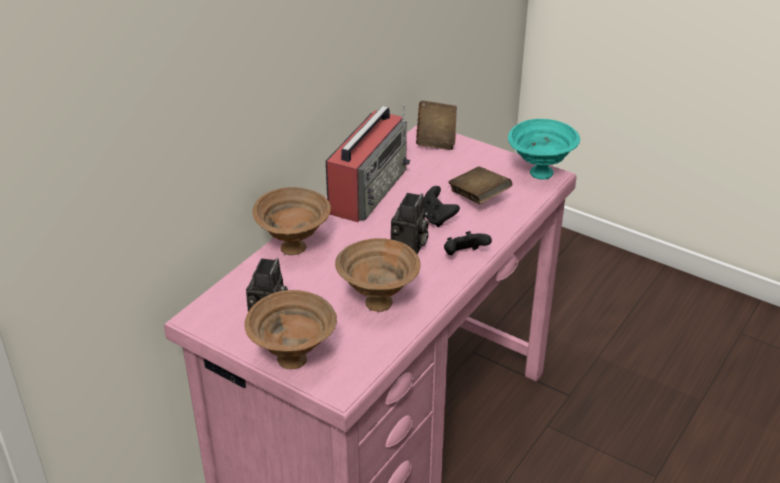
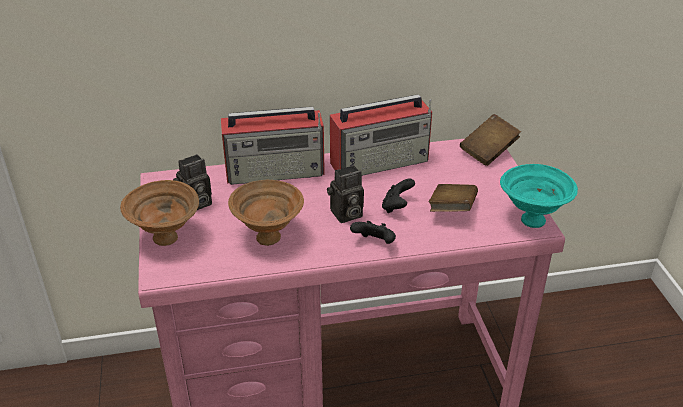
camera: 45 degrees right, 0 degrees up
brown bowl [253,187,331,255] -> radio [221,107,325,185]

